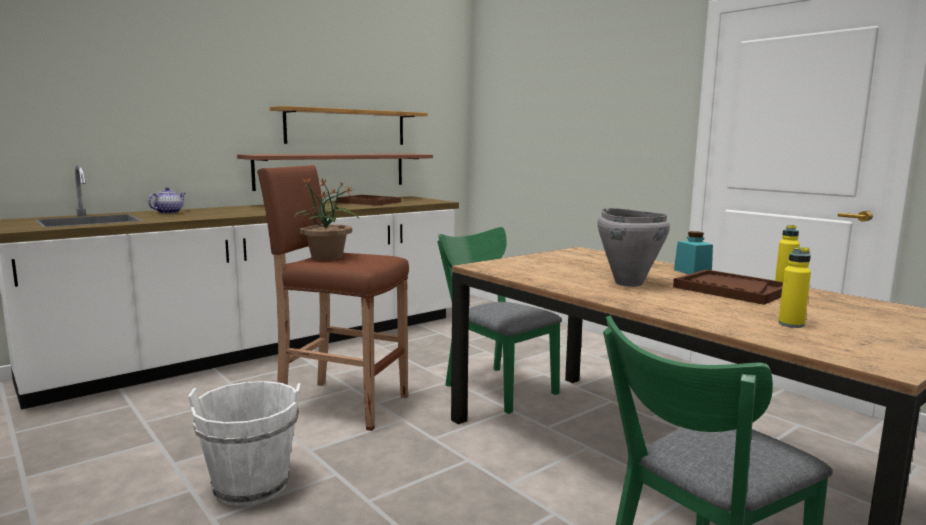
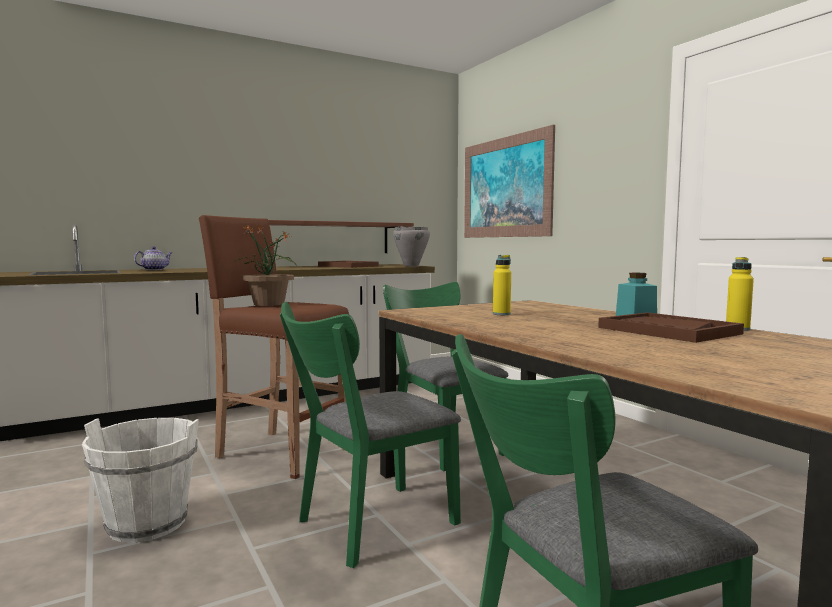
camera: 10 degrees right, 5 degrees down
shelf [270,106,428,145] -> none
grey cooking pot [597,208,670,287] -> grey cooking pot moved to [393,226,430,266]
yellow bottle [778,247,811,328] -> yellow bottle moved to [493,255,511,315]
none -> green chair [280,302,461,568]
none -> picture [464,125,555,238]

